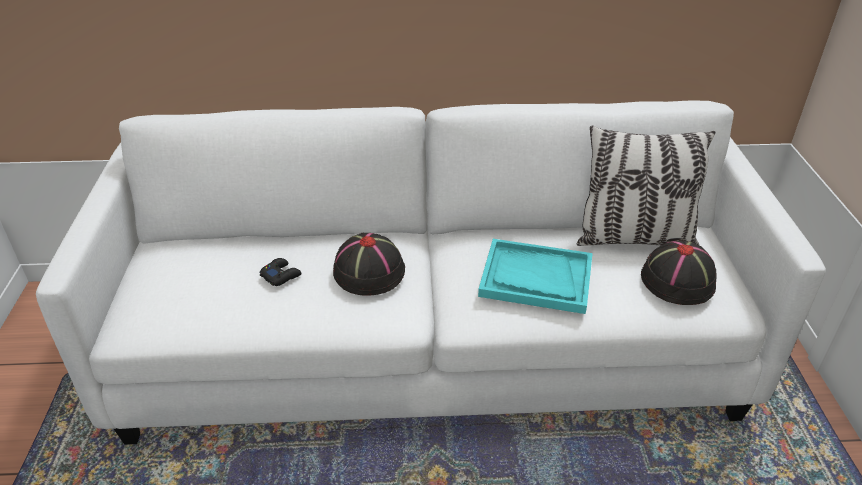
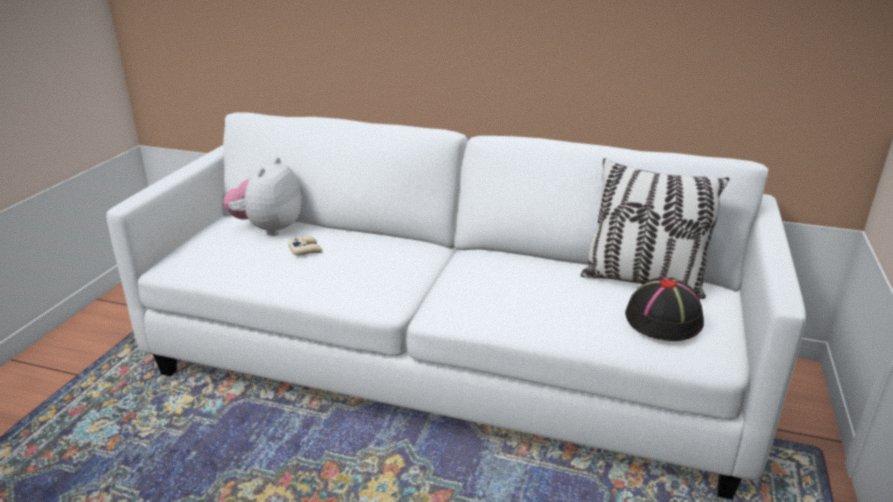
camera: 20 degrees right, 10 degrees down
black game controller [259,258,302,286] -> beige game controller [288,236,323,256]
black hat [333,233,405,296] -> none
turquoise tray [478,239,593,314] -> none
none -> plush toy [223,157,302,236]

